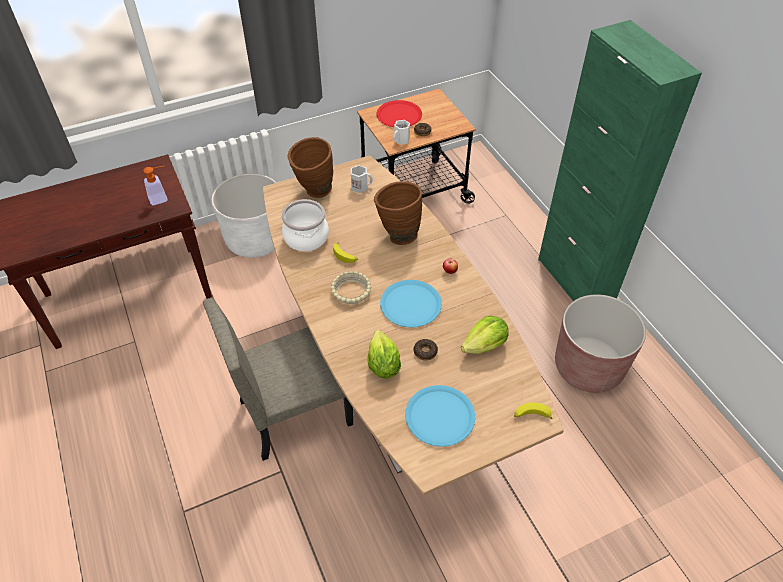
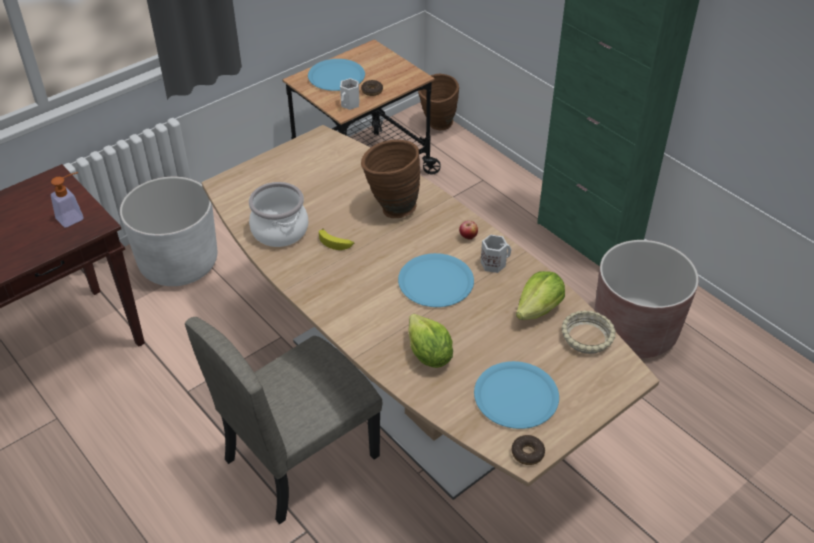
camera: 15 degrees left, 5 degrees down
brown vase [288,137,333,198] -> brown vase moved to [418,74,459,130]
beige bowl [331,271,371,304] -> beige bowl moved to [561,310,616,354]
white mug [351,165,373,193] -> white mug moved to [481,234,512,273]
red plate [376,100,422,127] -> blue plate [308,59,365,91]
donut [413,339,438,361] -> donut moved to [512,435,545,465]
banana [514,402,552,419] -> none

